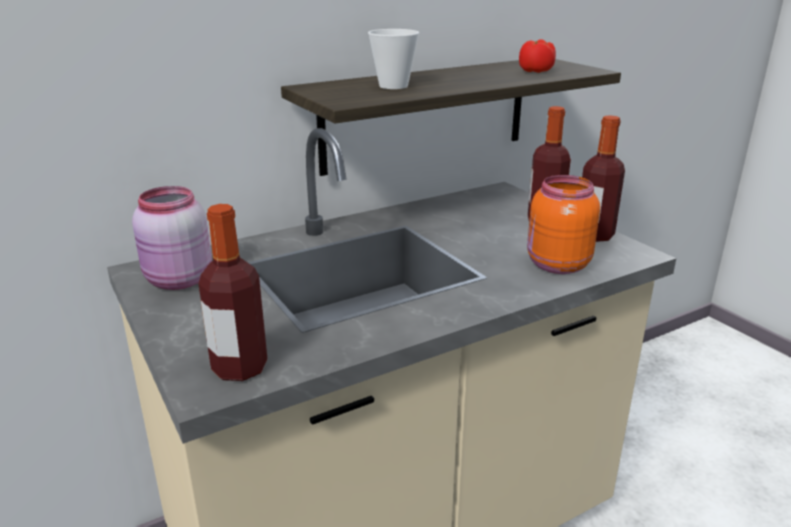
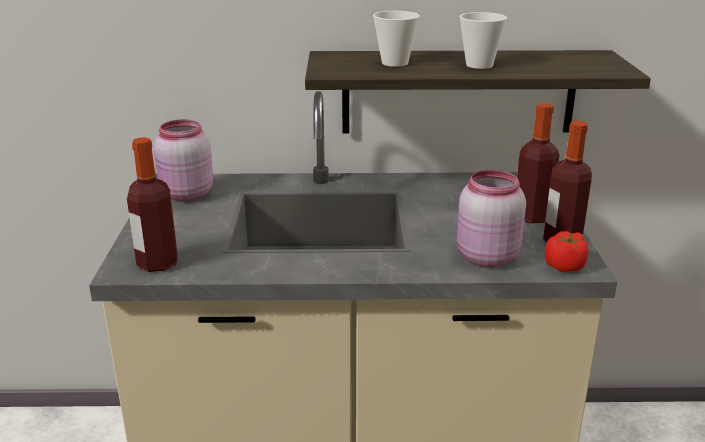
camera: 30 degrees right, 0 degrees up
tomato [519,39,556,73] -> tomato moved to [545,231,588,272]
orange jar [527,175,600,274] -> pink jar [457,170,526,267]
none -> cup [459,12,507,69]

